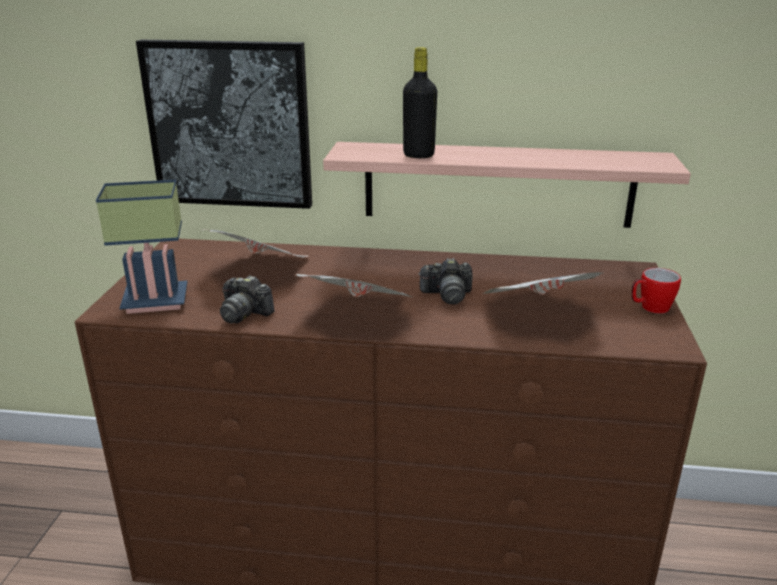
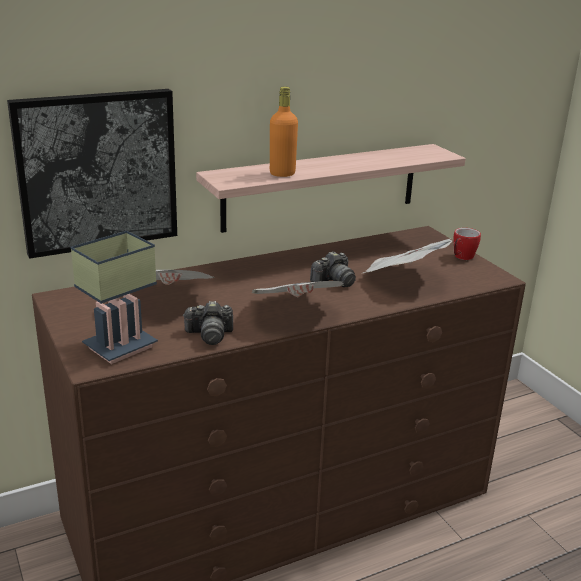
camera: 35 degrees left, 0 degrees up
black bottle [403,47,437,158] -> orange bottle [270,86,298,177]

